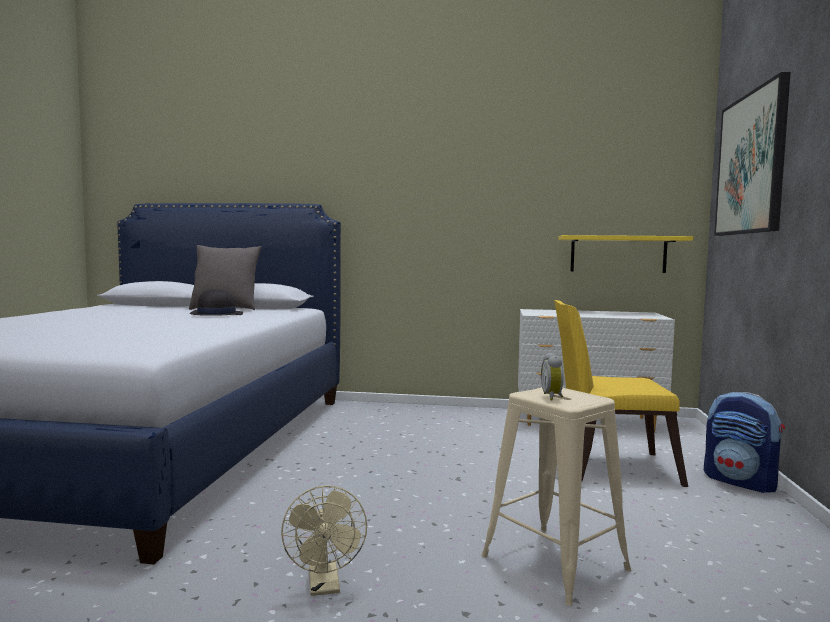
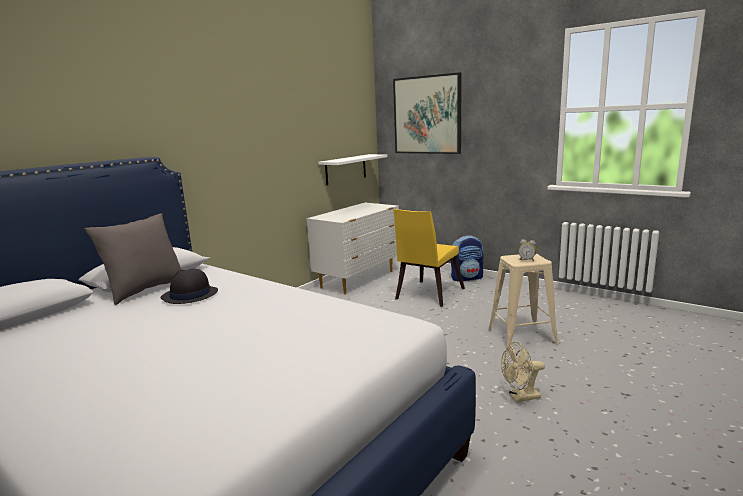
camera: 60 degrees left, 10 degrees up
beige fan [281,485,367,596] -> beige fan turned 150 degrees clockwise [501,342,545,402]
yellow shelf [558,235,693,273] -> white shelf [319,154,387,185]

